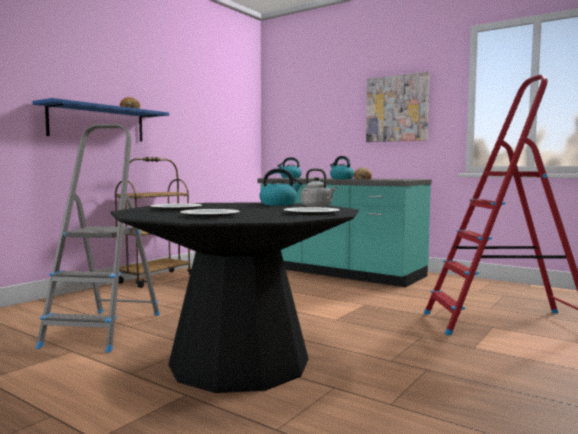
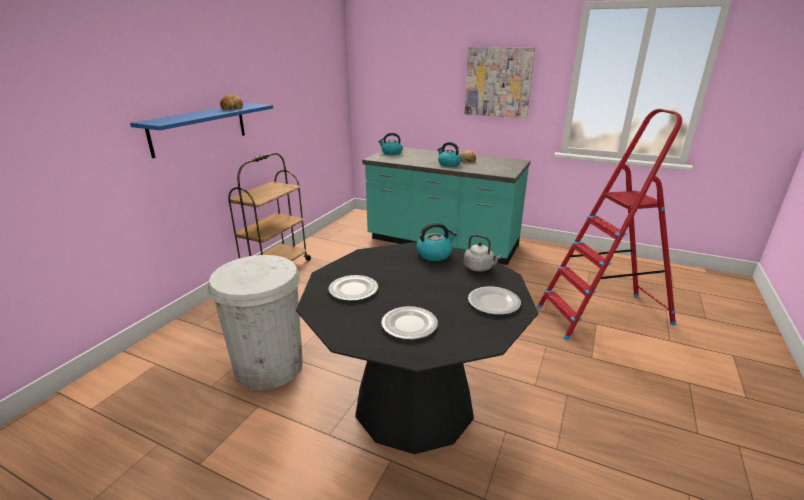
camera: 10 degrees left, 20 degrees up
grey step ladder [35,124,160,353] -> white trash can [208,255,303,390]

